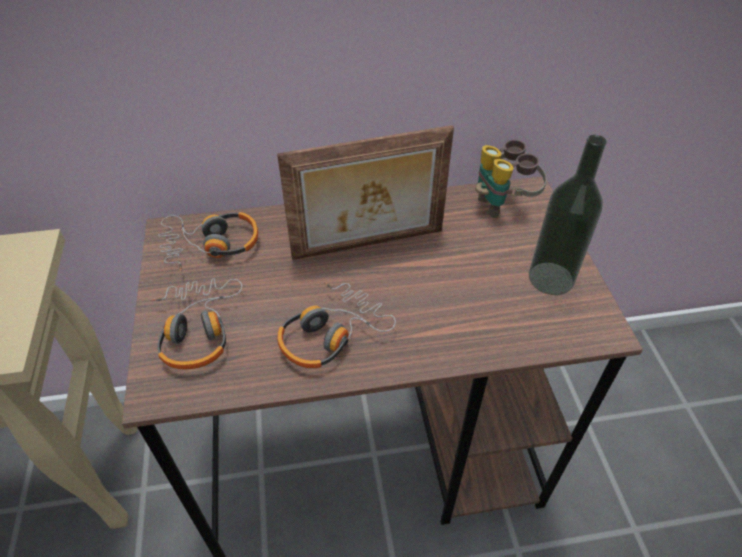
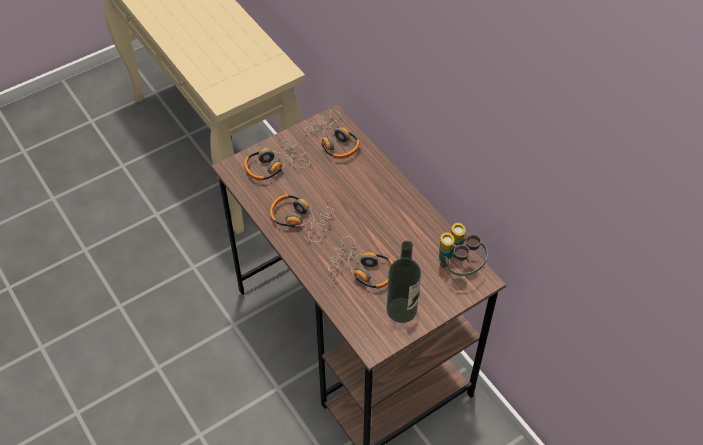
camera: 65 degrees right, 5 degrees up
picture frame [277,125,454,260] -> none
none -> headphones [328,236,393,289]

